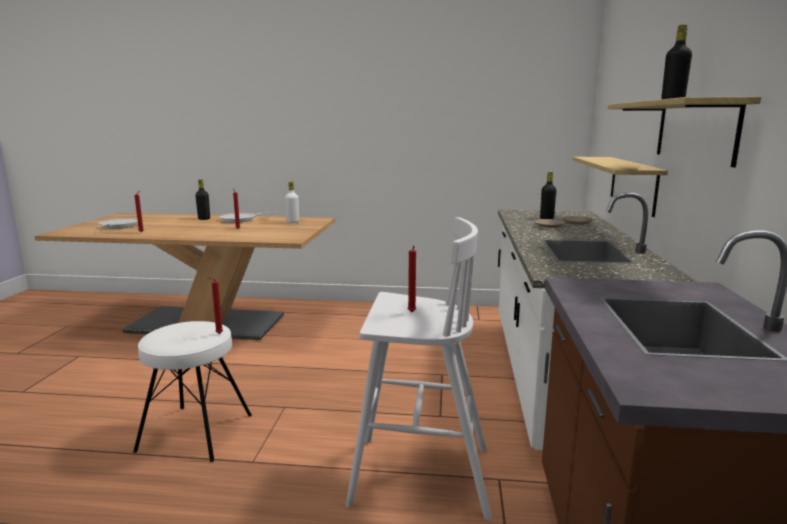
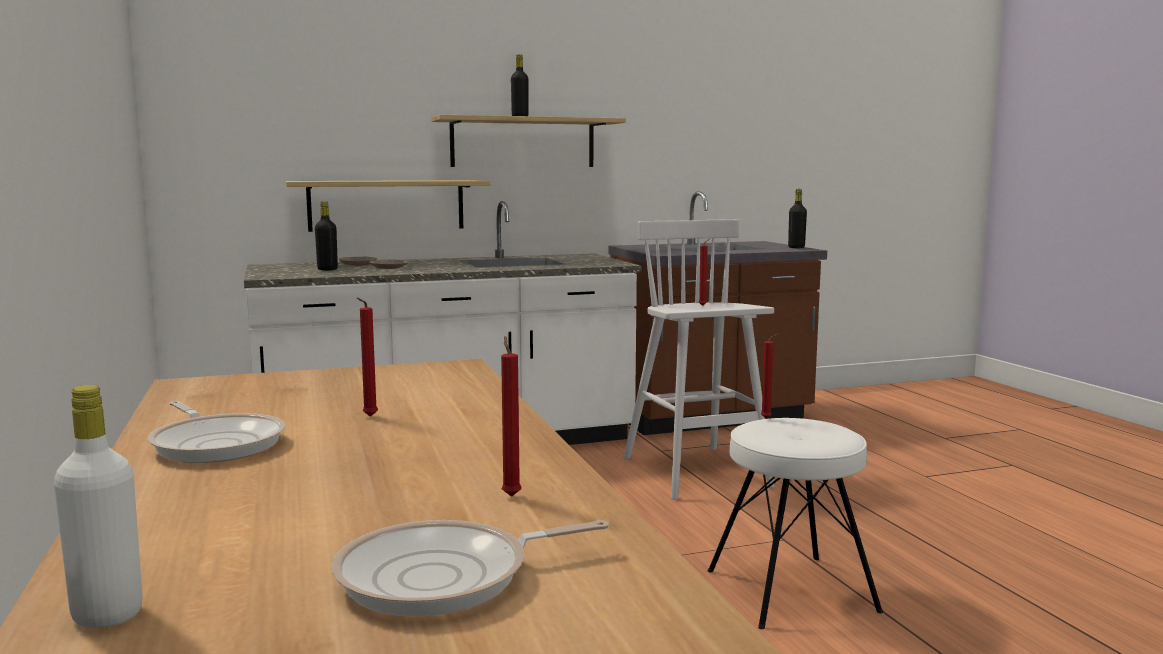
camera: 115 degrees left, 5 degrees down
black bottle [195,179,210,220] -> black bottle moved to [788,189,807,248]
white bottle [285,181,299,223] -> white bottle moved to [54,385,143,628]

